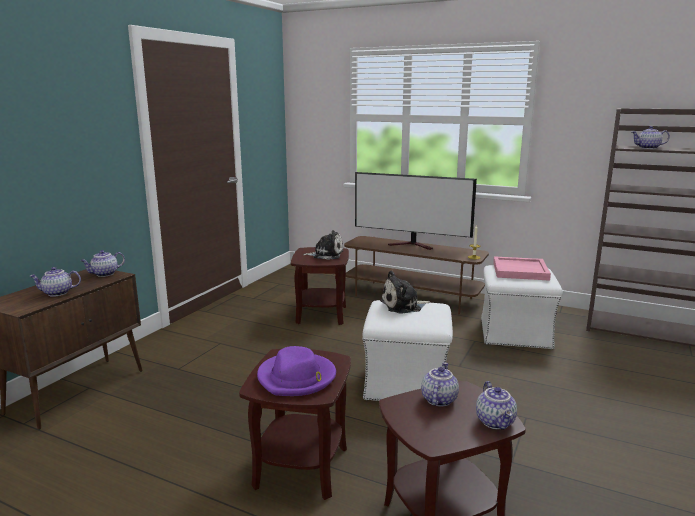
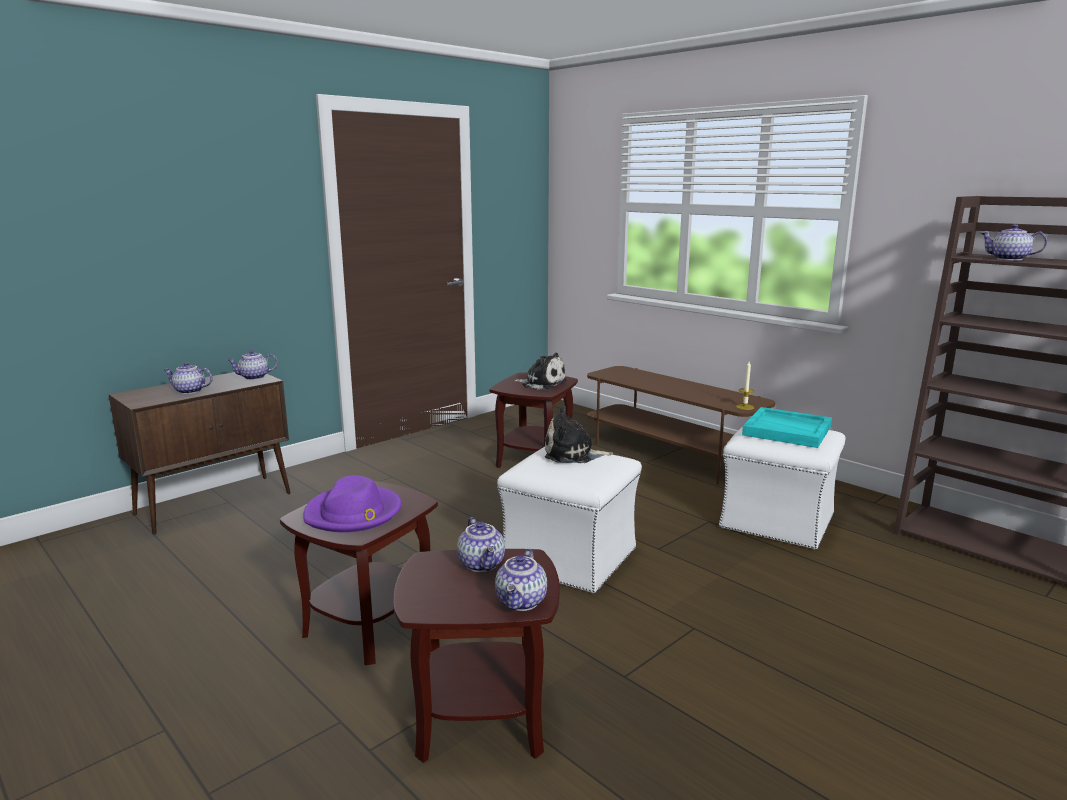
camera: 20 degrees right, 0 degrees up
television [355,172,477,250] -> none
teapot [421,362,459,407] -> teapot turned 120 degrees clockwise [457,517,505,572]
pink tray [493,256,551,281] -> turquoise tray [742,407,832,448]

